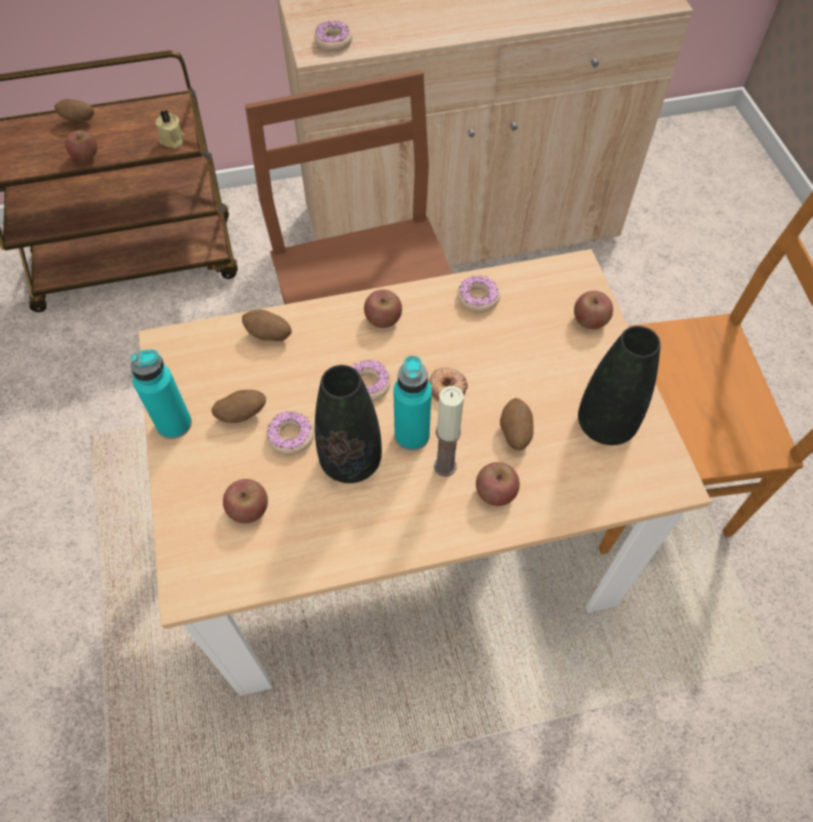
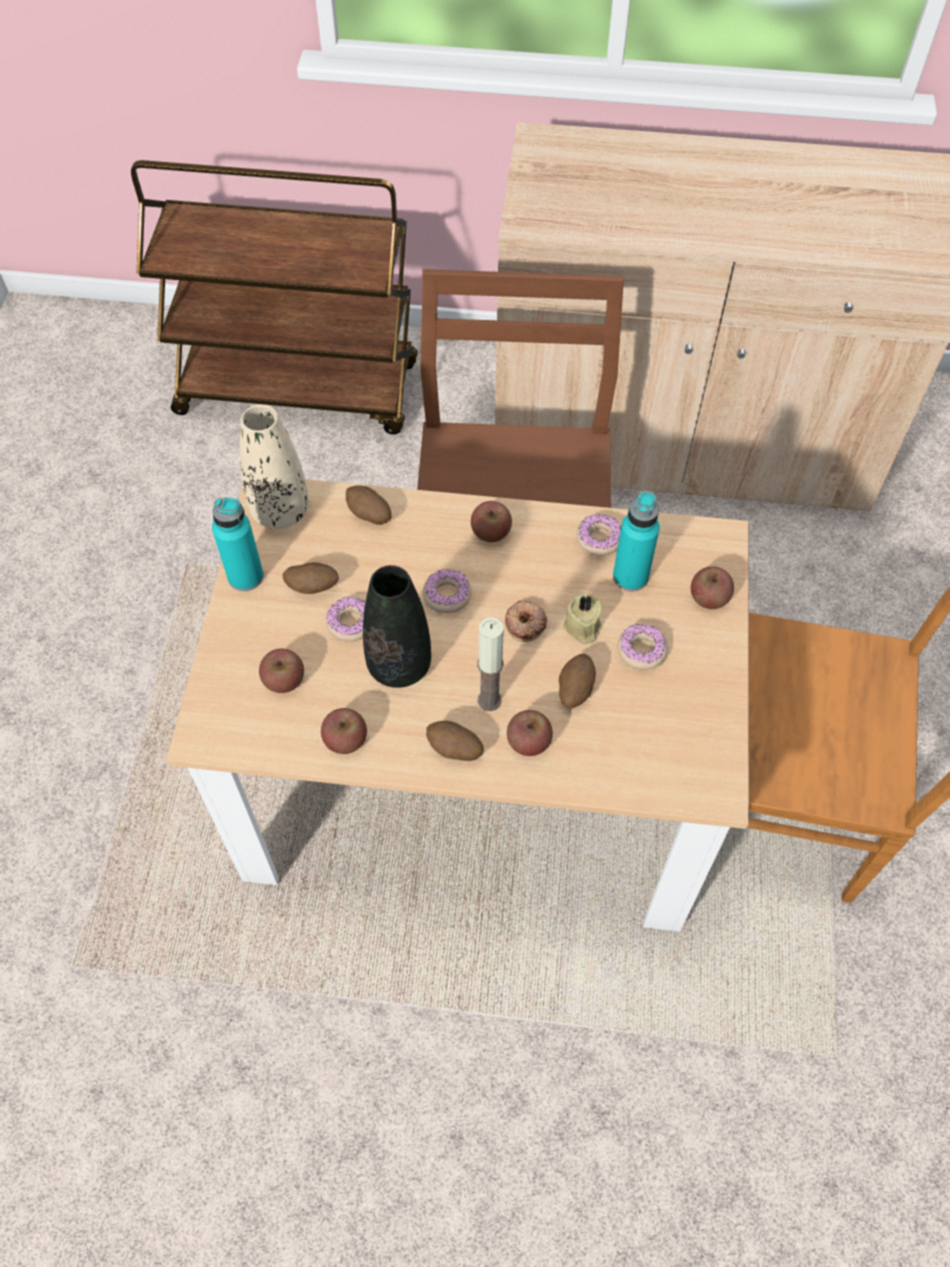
camera: 20 degrees right, 0 degrees up
potato [54,99,94,122] -> potato moved to [426,721,484,761]
apple [65,130,97,161] -> apple moved to [321,708,367,754]
beige candle [156,109,185,149] -> beige candle moved to [563,594,603,644]
donut [314,21,352,51] -> donut moved to [618,624,668,670]
turquoise bottle [393,356,432,451] -> turquoise bottle moved to [613,491,660,591]
black vase [578,326,661,445] -> none
none -> beige vase [240,404,309,529]

